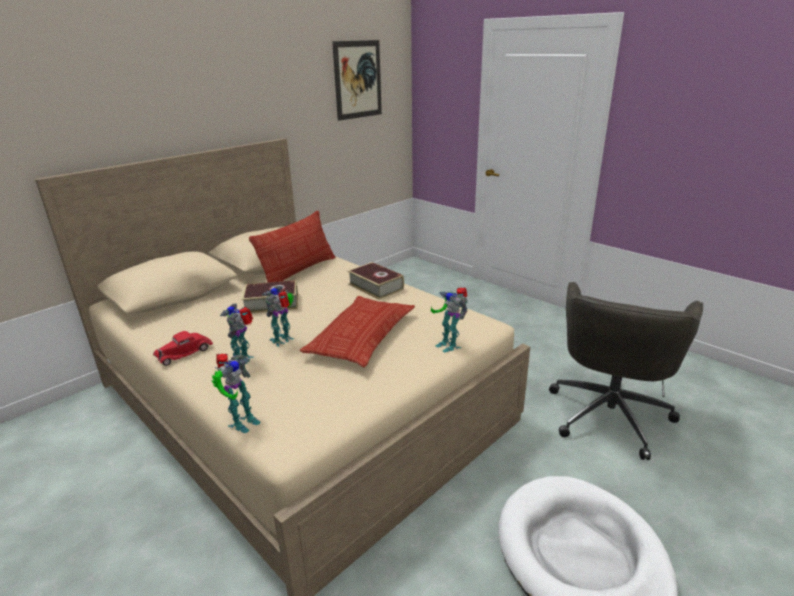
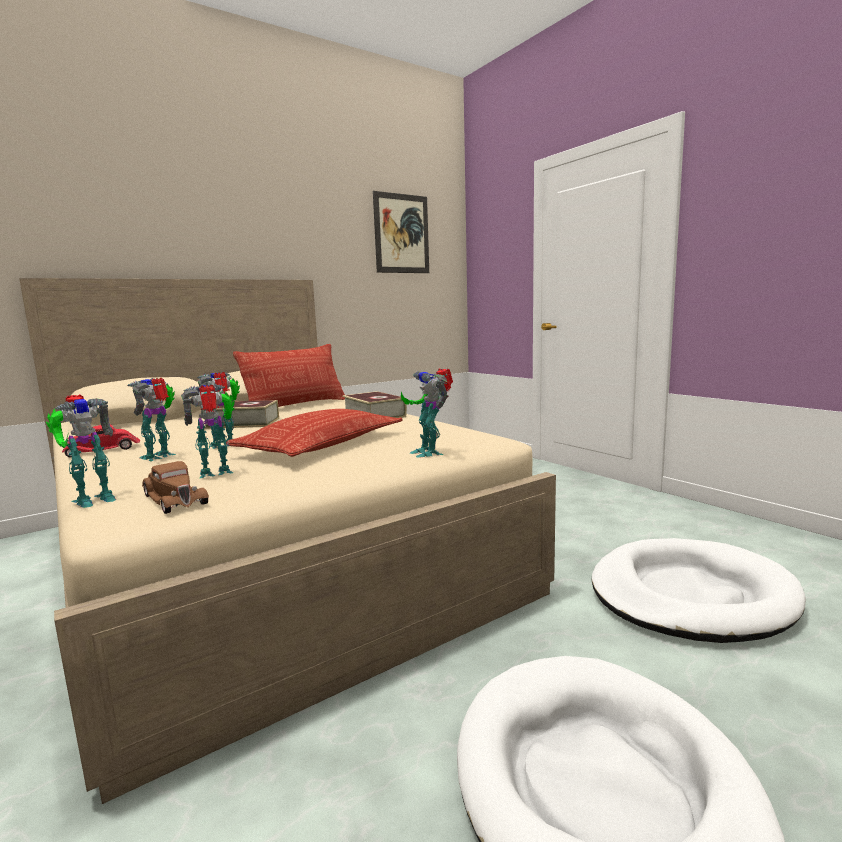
camera: 10 degrees right, 15 degrees down
grey office chair [549,282,703,460] -> white dog bed [592,538,806,643]
none -> brown toy car [142,461,209,514]
none -> toy robot [181,384,235,478]

